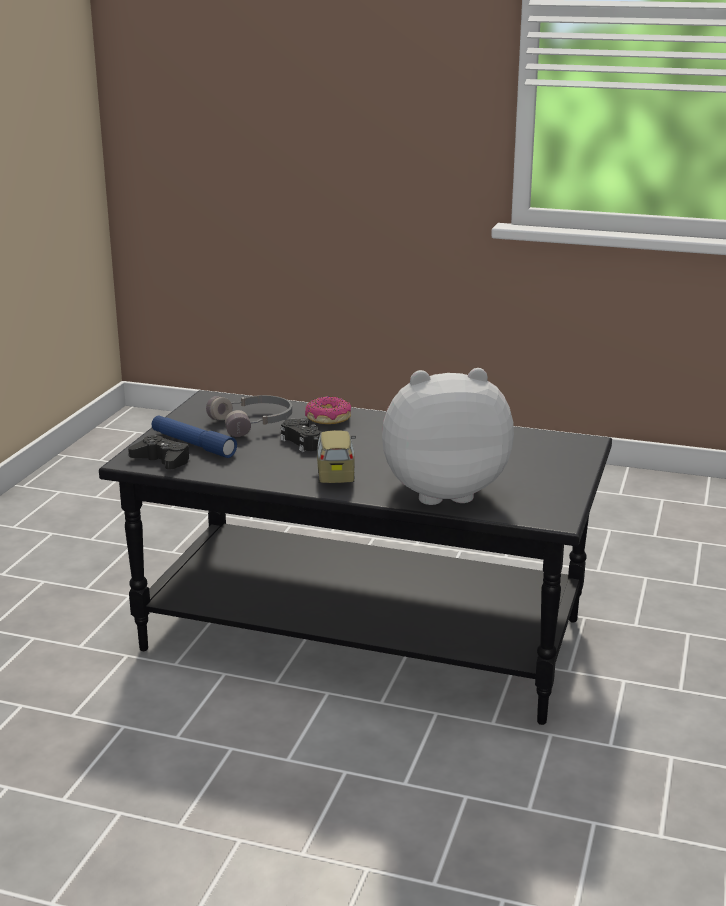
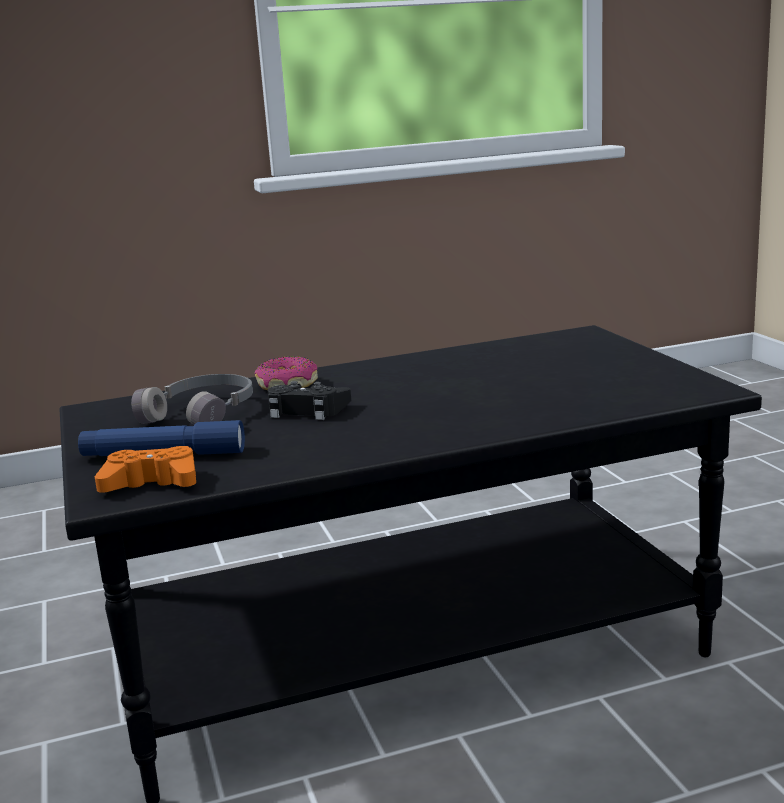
camera: 35 degrees left, 5 degrees down
black game controller [128,435,190,469] -> orange game controller [95,446,196,493]
toy car [313,430,356,483] -> none
plush toy [382,368,514,505] -> none

